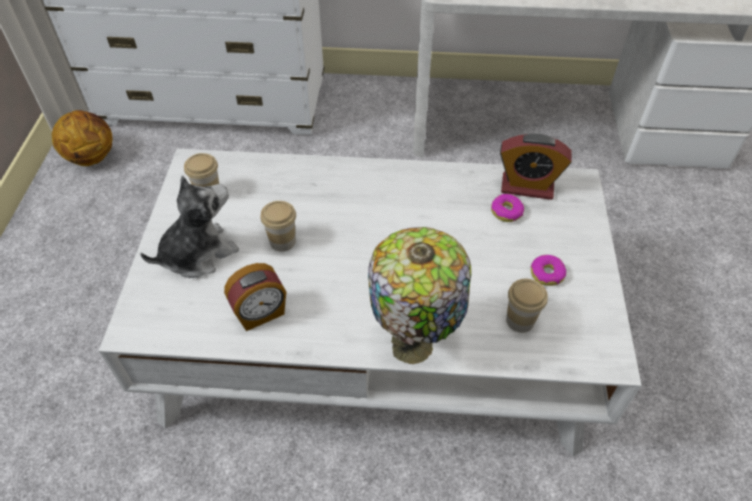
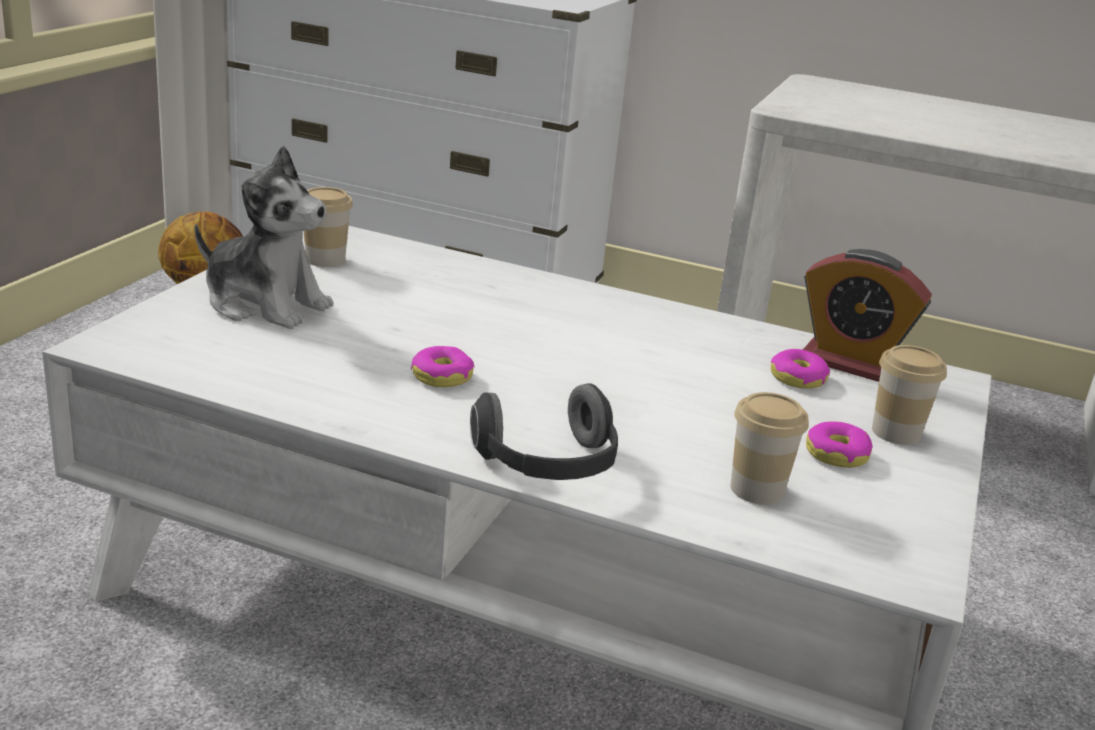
camera: 15 degrees right, 25 degrees down
plush toy [140,175,239,278] -> plush toy turned 45 degrees clockwise [194,146,333,329]
alarm clock [224,263,286,331] -> none
cup [260,201,296,252] -> cup moved to [872,345,947,445]
table lamp [368,227,471,364] -> headphones [470,383,618,480]
none -> donut [411,346,475,387]

